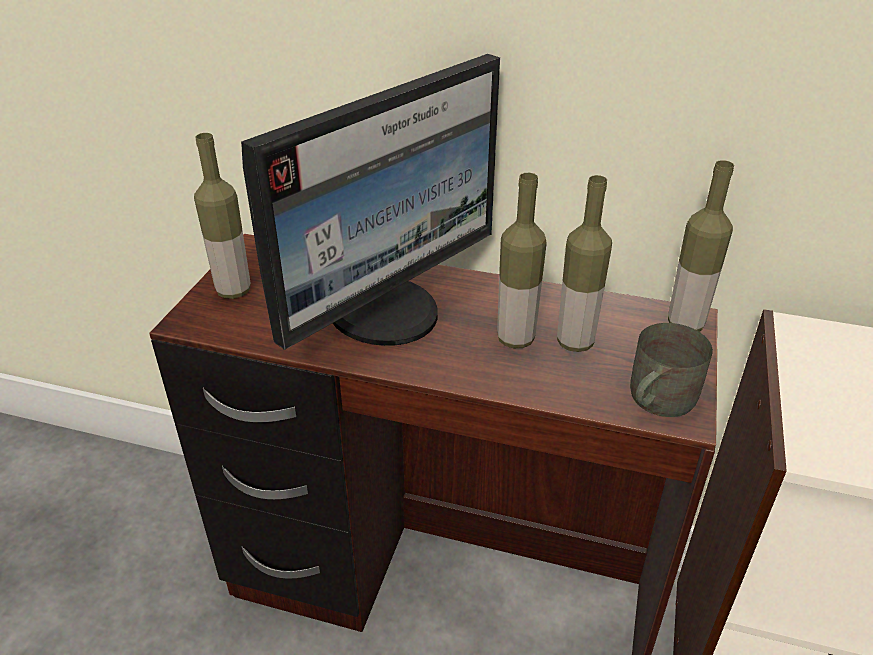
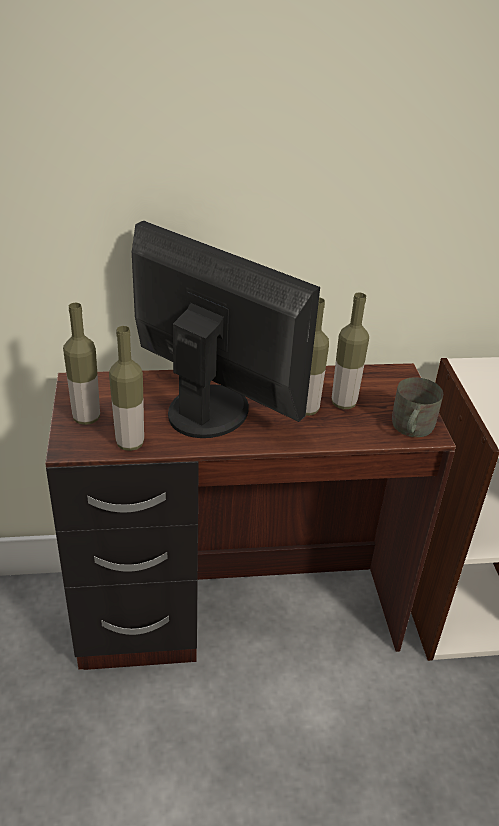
camera: 25 degrees left, 0 degrees up
monitor [241,54,500,350] -> monitor turned 75 degrees counterclockwise [132,221,320,438]
bottle [668,160,734,332] -> bottle moved to [109,326,144,451]

